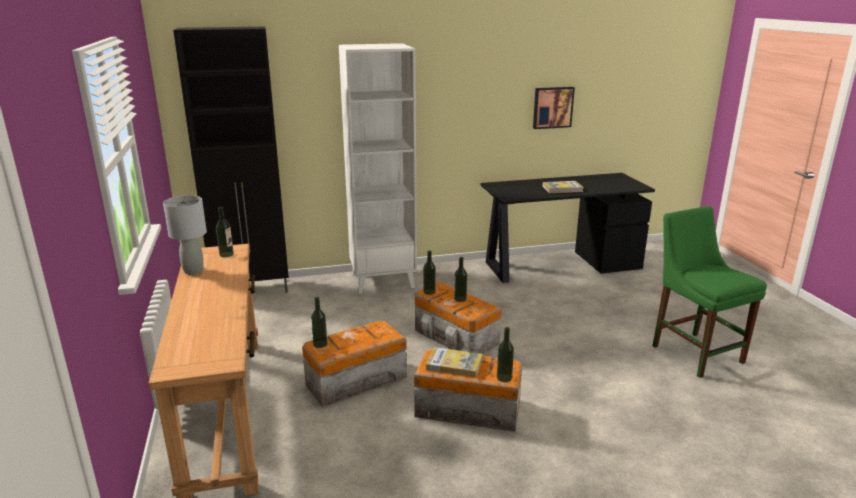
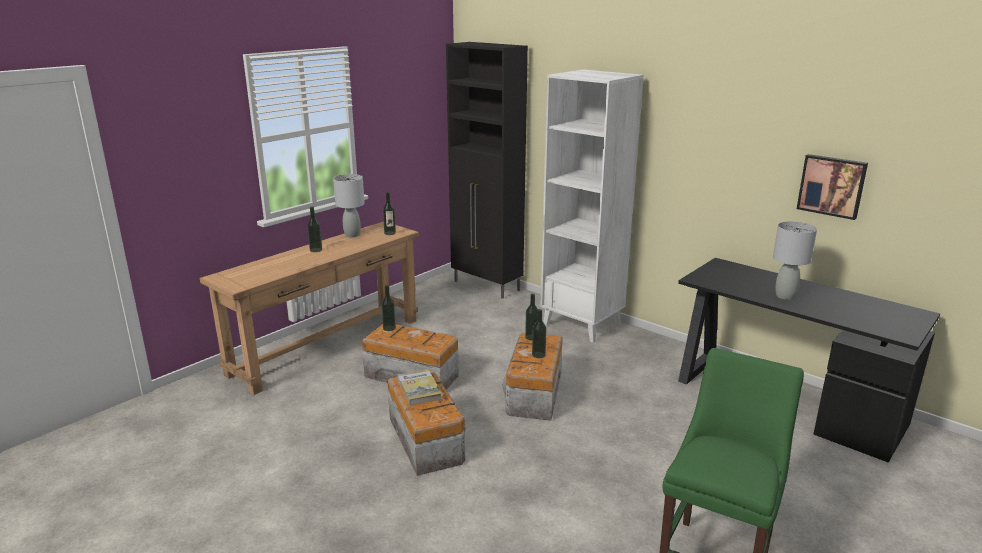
camera: 55 degrees right, 0 degrees up
bottle [497,327,514,382] -> bottle moved to [307,207,322,252]
book [542,181,583,193] -> grey table lamp [773,221,817,300]

